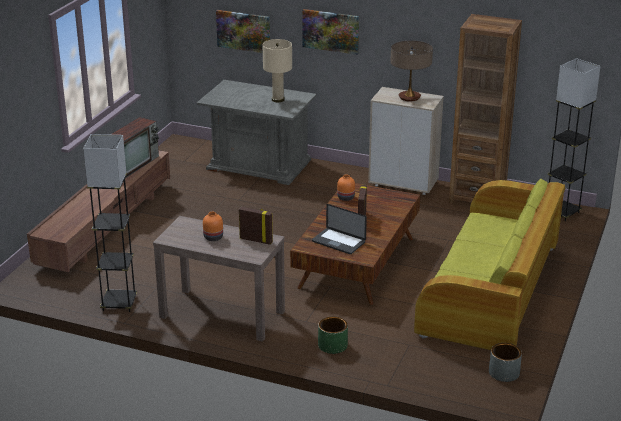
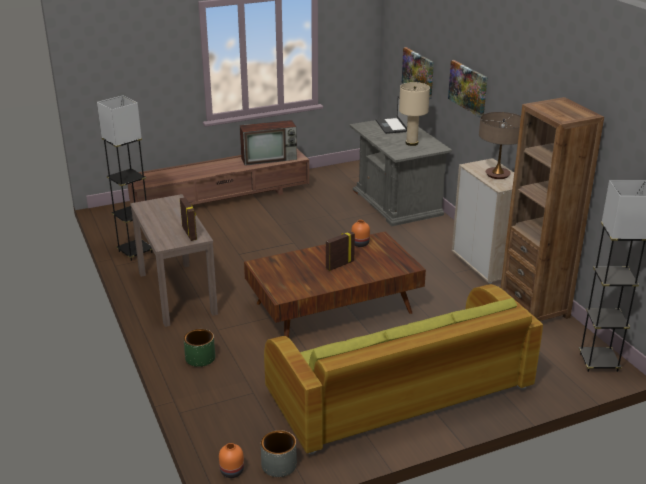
camera: 45 degrees right, 0 degrees up
orange vase [203,212,223,241] -> orange vase moved to [219,443,244,478]
laptop [312,204,367,254] -> laptop moved to [376,96,408,134]

